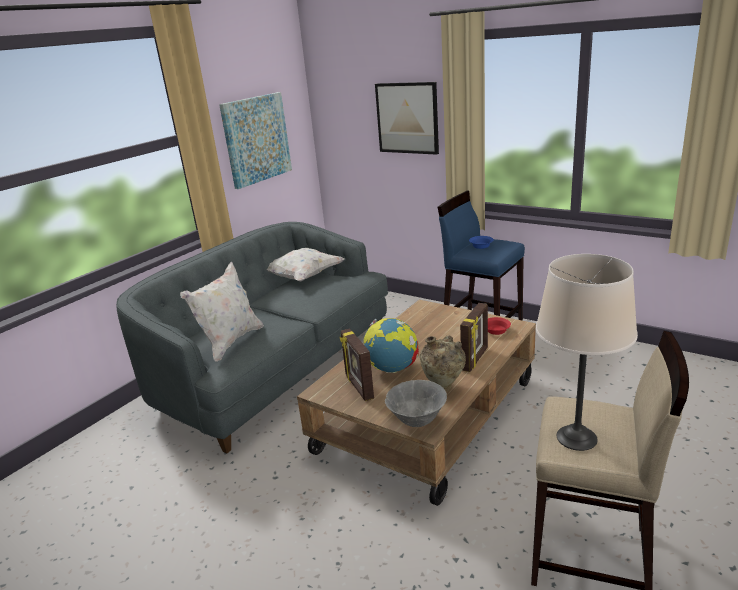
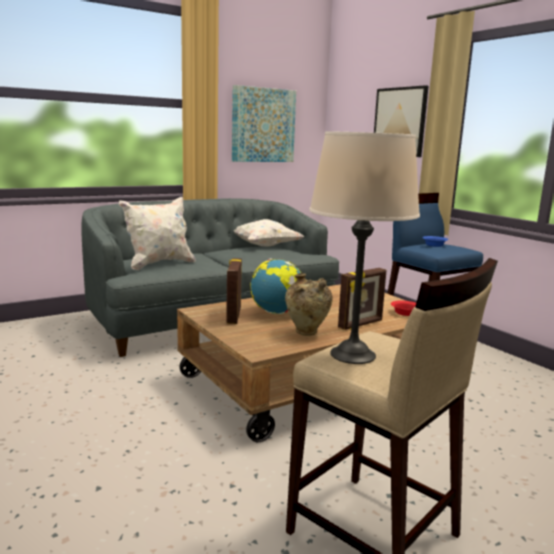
camera: 20 degrees right, 10 degrees down
grey bowl [385,380,447,427] -> none

